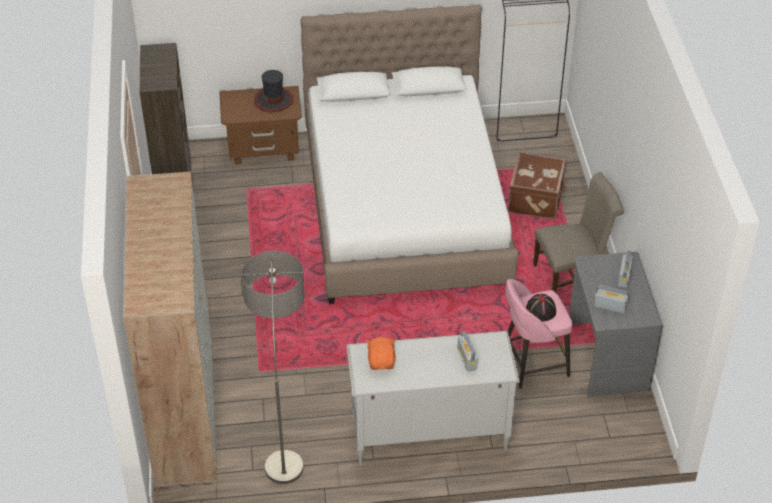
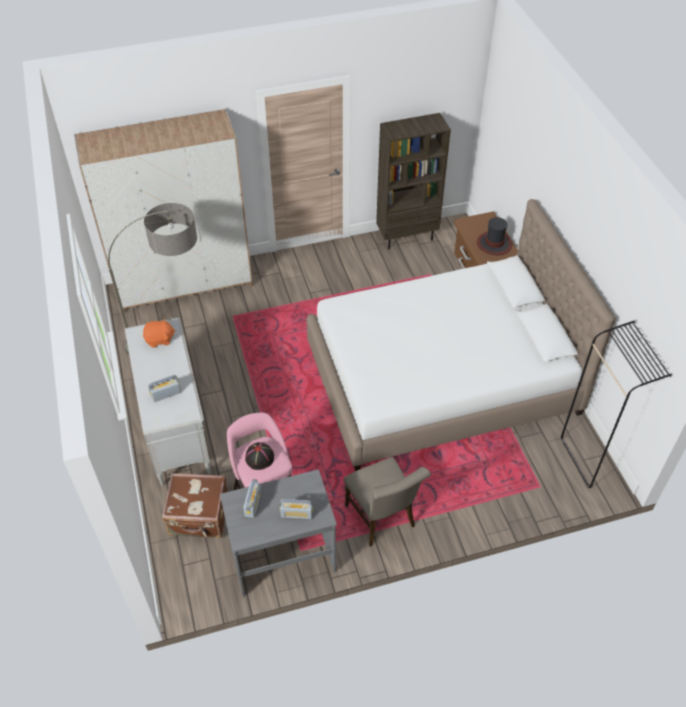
camera: 80 degrees right, 5 degrees up
brown suitcase [508,152,567,219] -> brown suitcase moved to [162,473,228,538]

